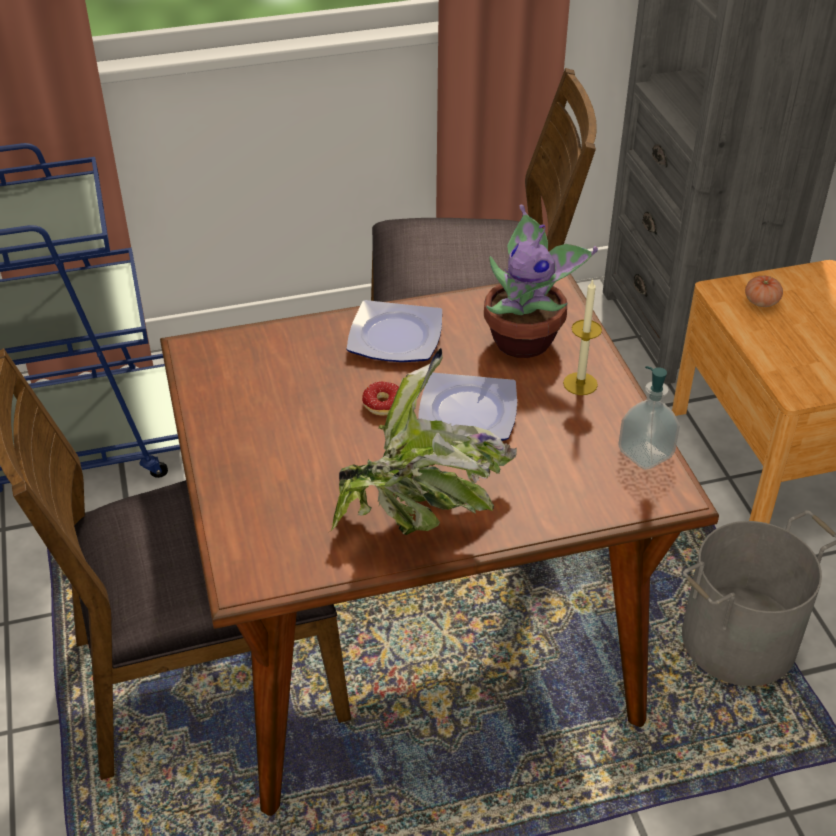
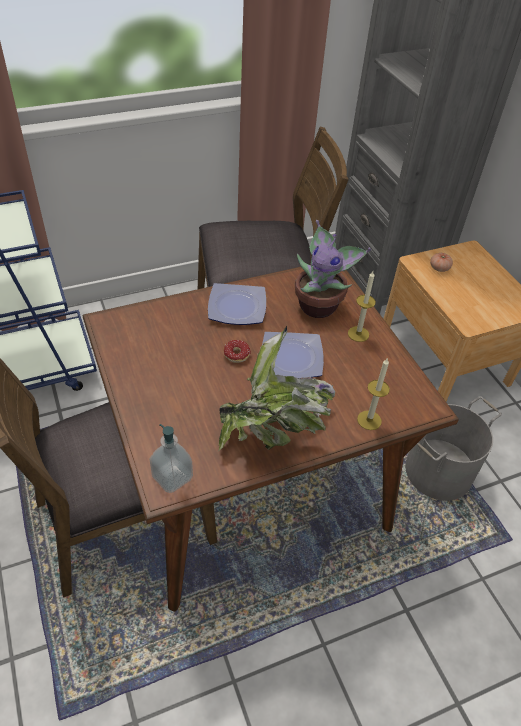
camera: 10 degrees left, 5 degrees up
soap dispenser [619,366,680,470] -> soap dispenser moved to [149,424,193,493]
none -> candle [357,359,390,430]

